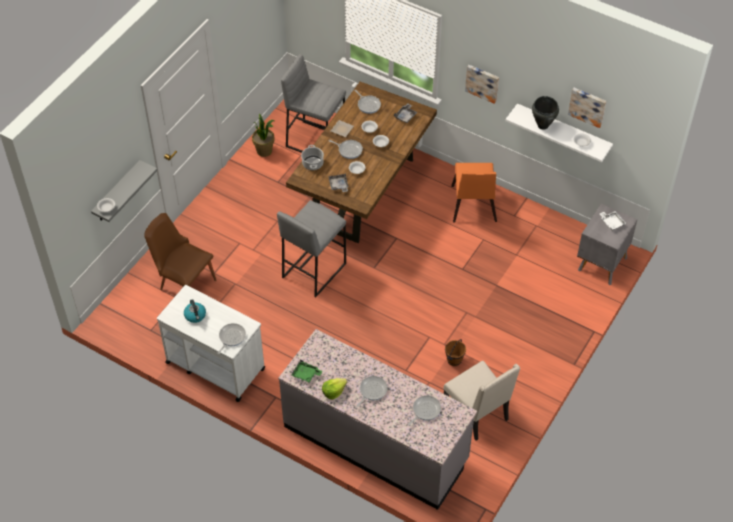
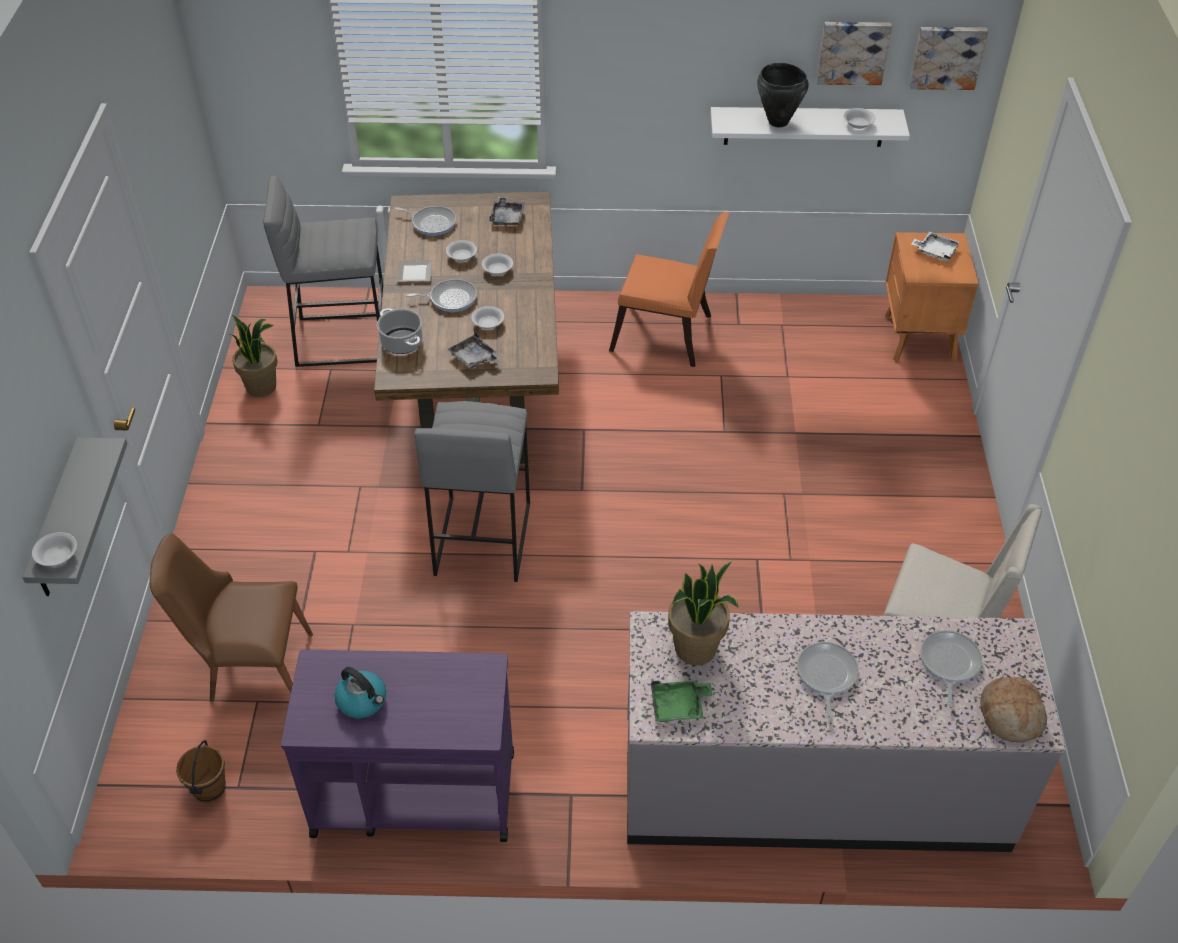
camera: 30 degrees left, 5 degrees down
white cart [157,285,265,402] -> purple cart [281,650,514,842]
frying pan [218,323,246,354] -> none
lettuce [322,378,347,400] -> none
brown bucket [445,339,466,366] -> brown bucket moved to [176,740,226,803]
orange chair [452,163,497,223] -> orange chair turned 45 degrees counterclockwise [609,212,729,367]
picture [465,65,499,104] -> picture moved to [909,27,988,90]
grey nightstand [577,204,637,285] -> orange nightstand [885,232,979,363]
none -> potted plant [668,562,738,665]
none -> bread [980,677,1047,743]

